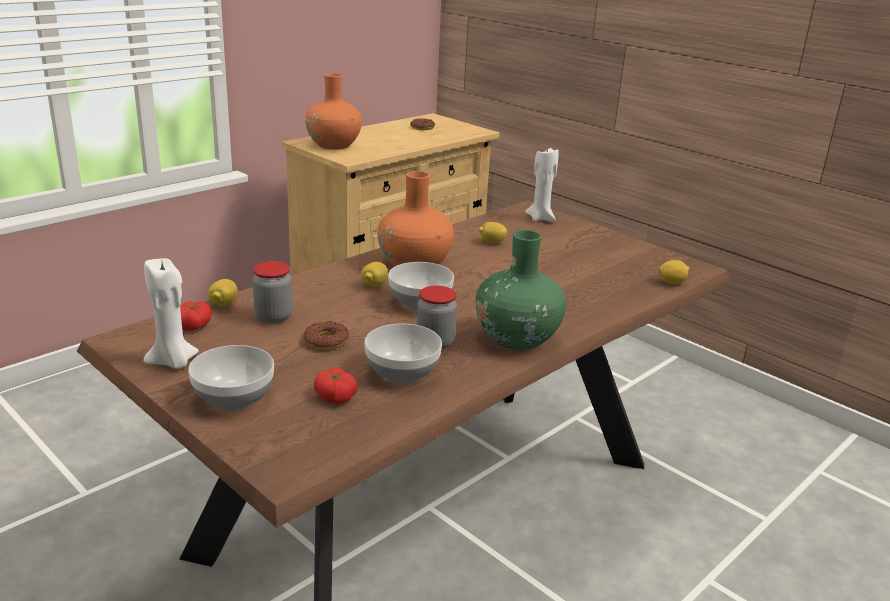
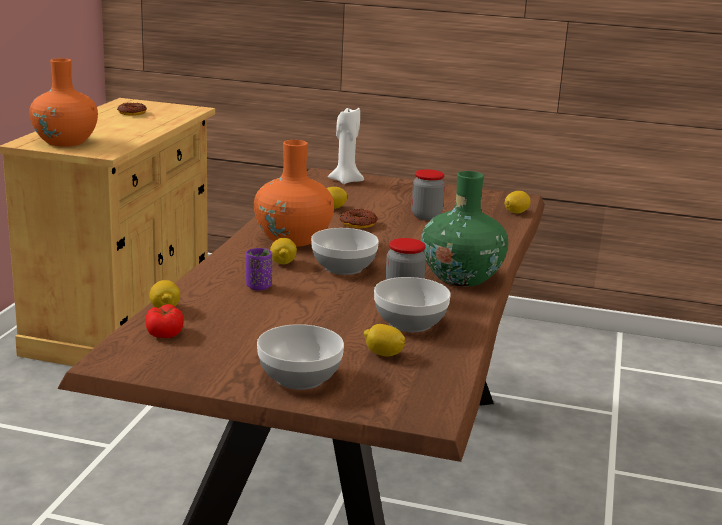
camera: 30 degrees left, 5 degrees down
white candle [144,258,199,369] -> none
jar [252,261,292,323] -> jar moved to [411,169,445,220]
donut [303,321,349,349] -> donut moved to [340,209,377,228]
tomato [314,367,358,404] -> lemon [363,324,406,357]
none -> purple cup [246,248,272,291]

